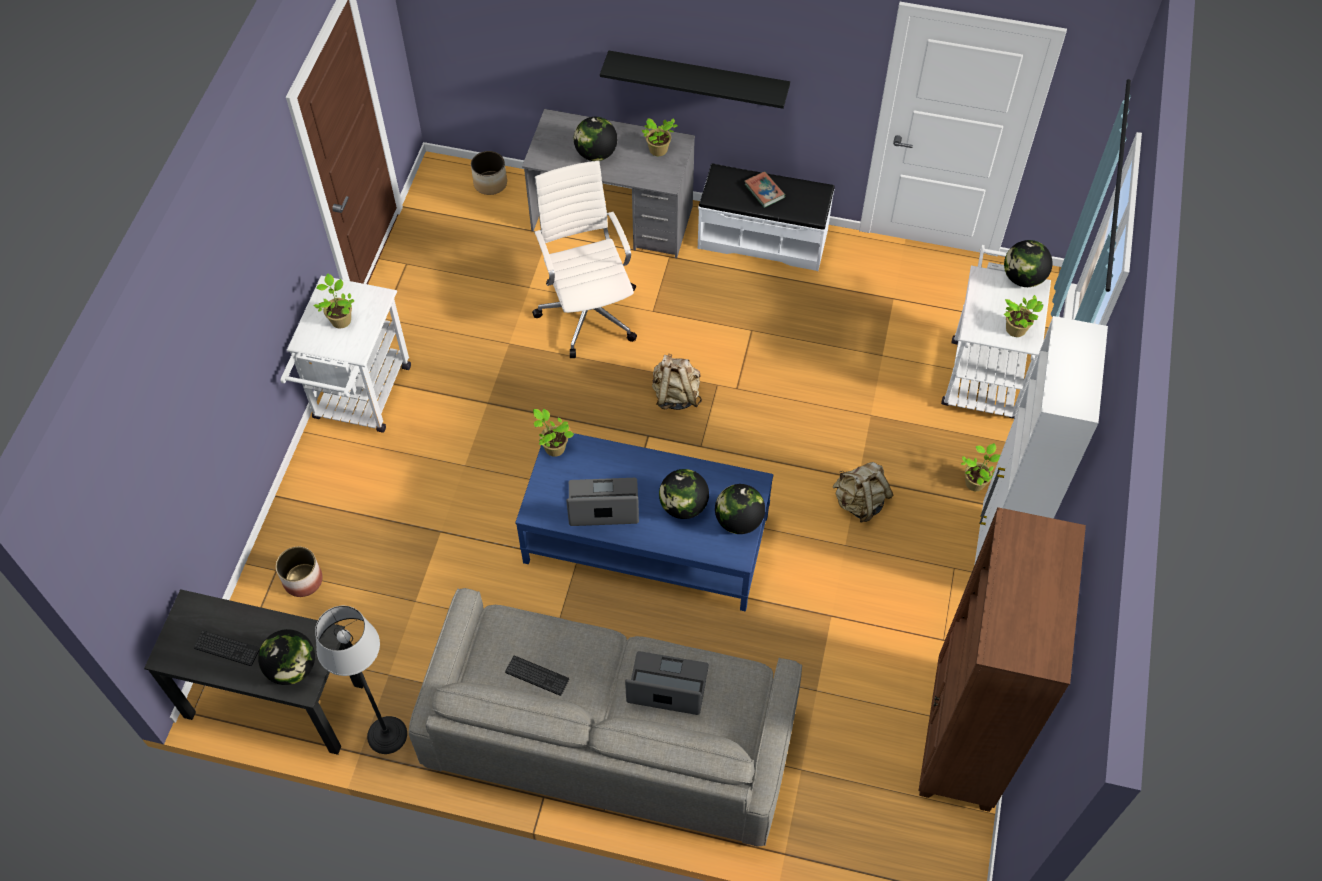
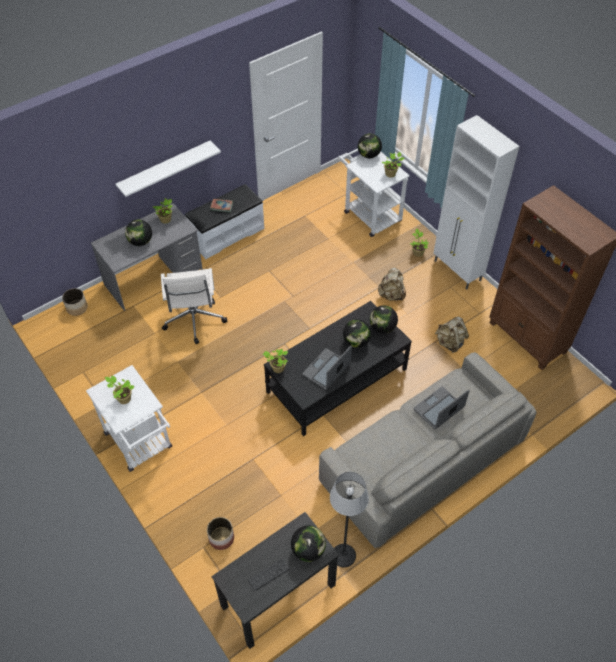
camera: 50 degrees left, 5 degrees down
keyboard [505,655,569,696] -> none
blue coffee table [515,433,774,611] -> black coffee table [264,301,412,436]
white office chair [532,161,637,358] -> white office chair turned 120 degrees counterclockwise [161,268,227,344]
black shelf [600,51,790,109] -> white shelf [116,141,221,197]
beige backpack [652,354,702,410] -> beige backpack moved to [435,317,469,353]

